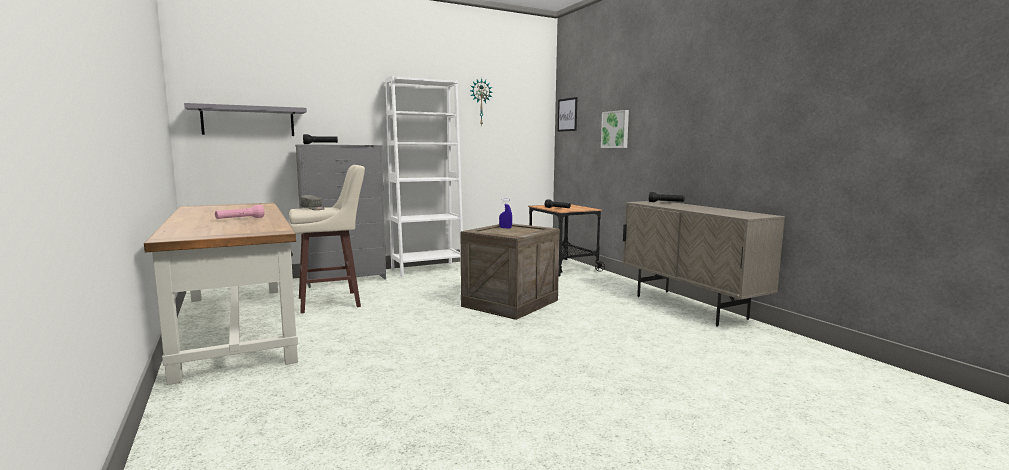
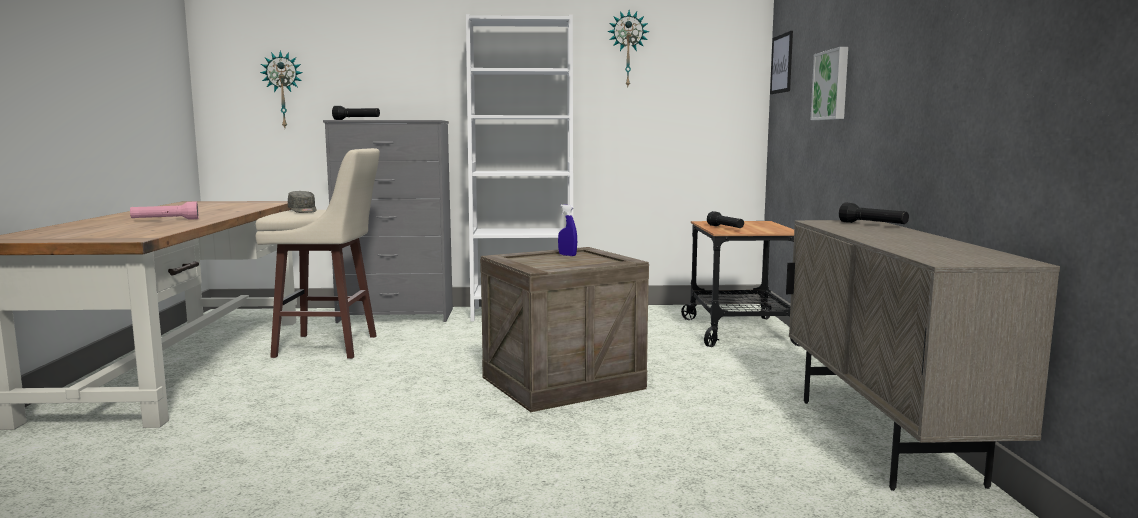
camera: 25 degrees right, 0 degrees up
grey shelf [184,103,307,136] -> wall clock [260,50,303,128]

